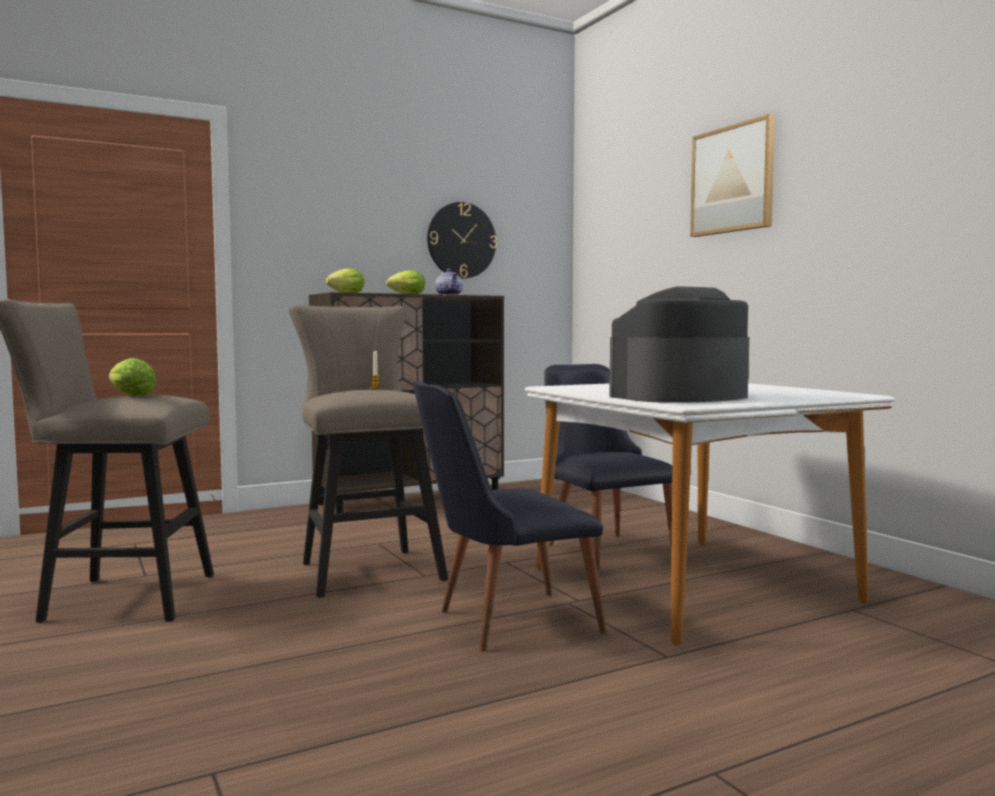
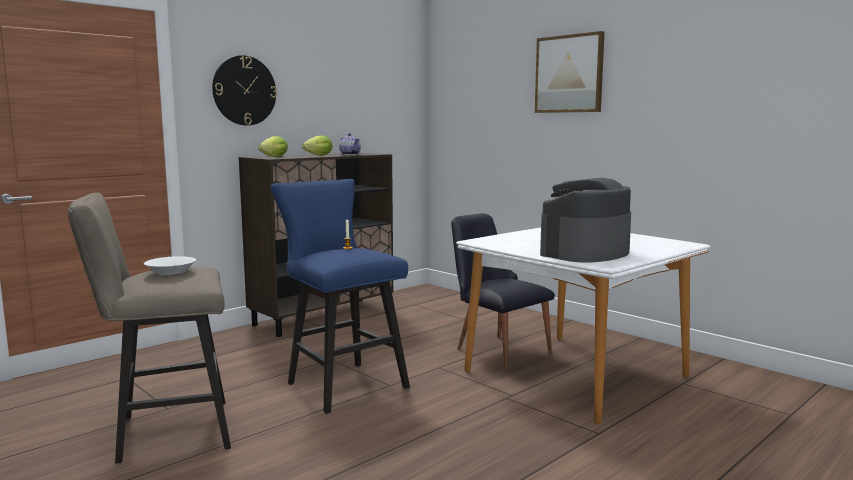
camera: 15 degrees left, 5 degrees up
lettuce [109,358,156,397] -> white bowl [144,256,196,275]
beige stool [289,305,448,598] -> blue stool [270,179,410,414]
black chair [413,381,607,652] -> none
wall clock [427,202,497,278] -> wall clock moved to [212,55,277,126]

